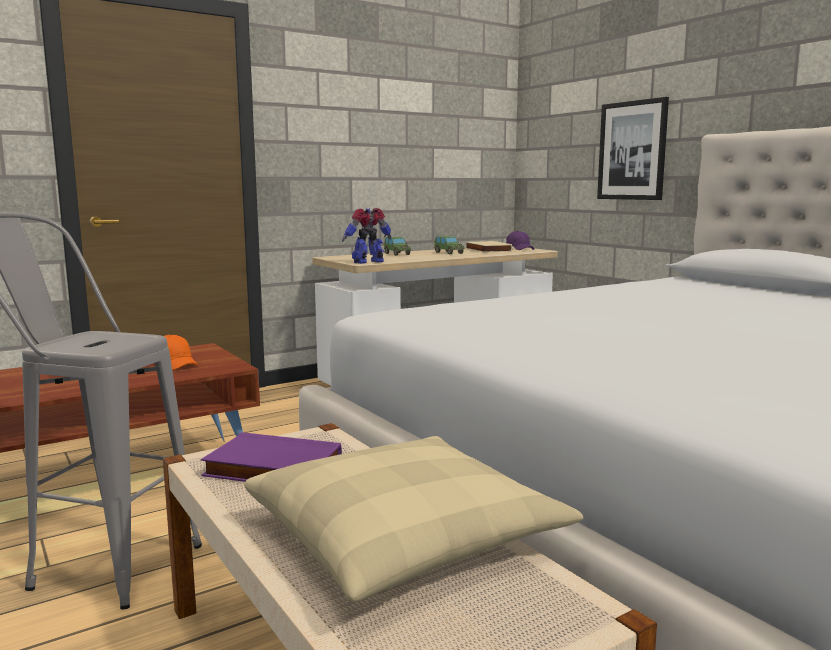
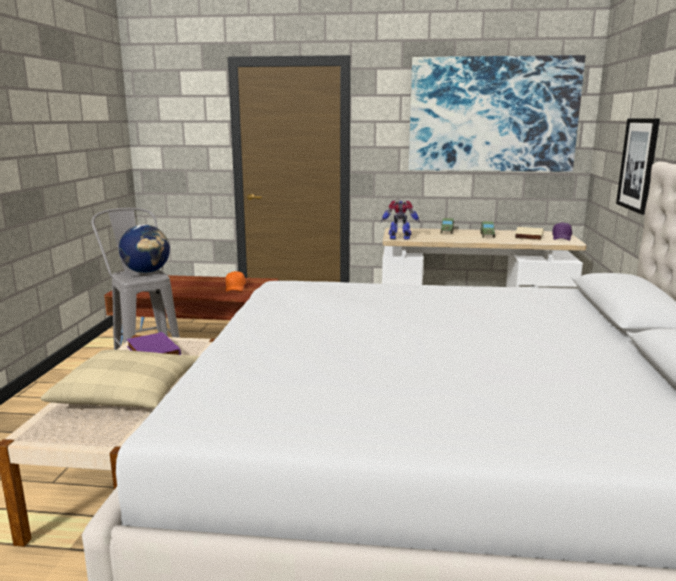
camera: 40 degrees right, 5 degrees up
none -> globe [119,224,170,273]
none -> picture [409,55,585,172]

